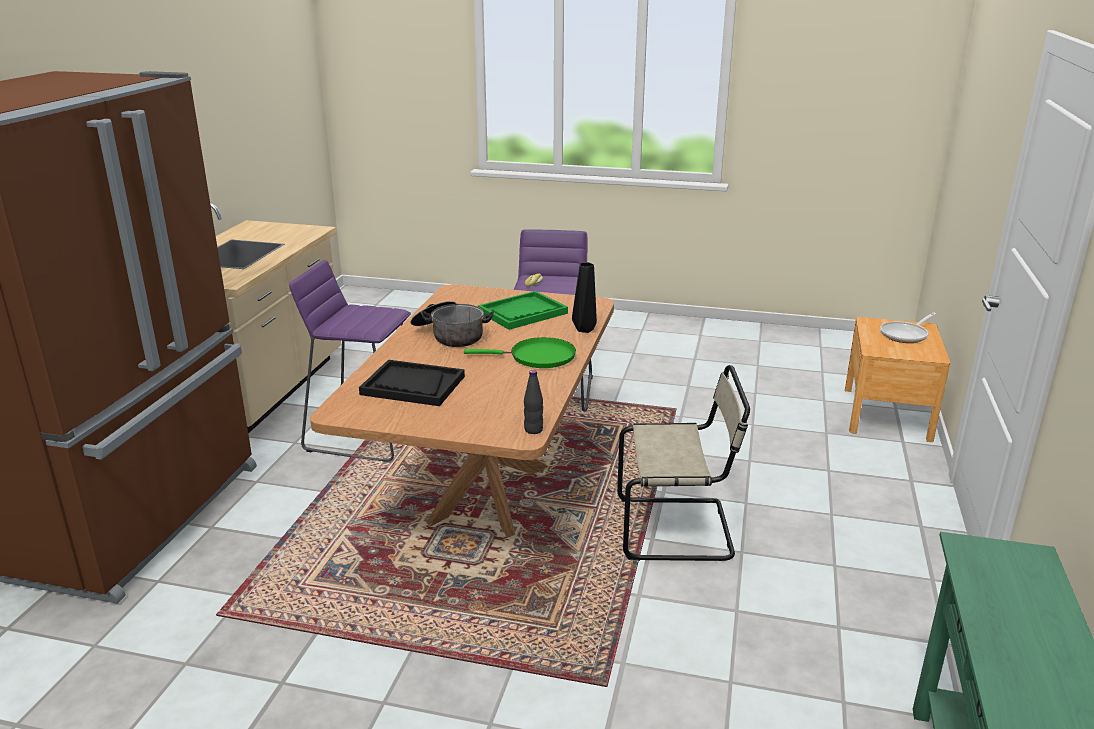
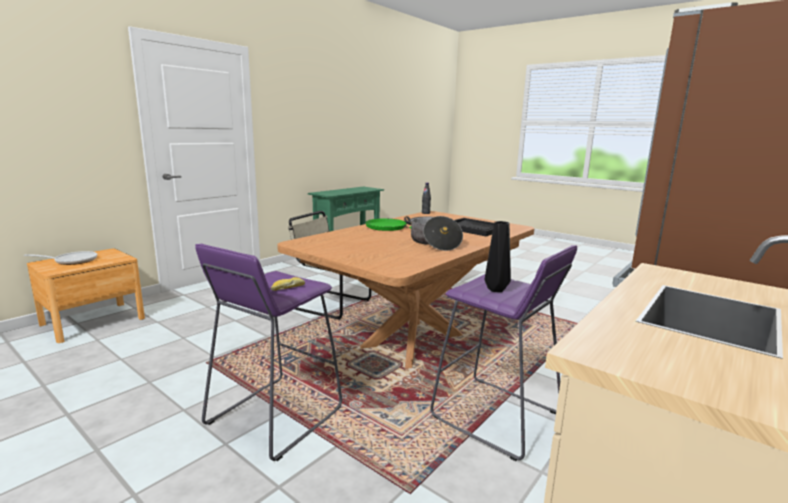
camera: 155 degrees left, 10 degrees down
green tray [478,291,568,330] -> none
black vase [572,262,597,333] -> black vase moved to [485,221,511,292]

